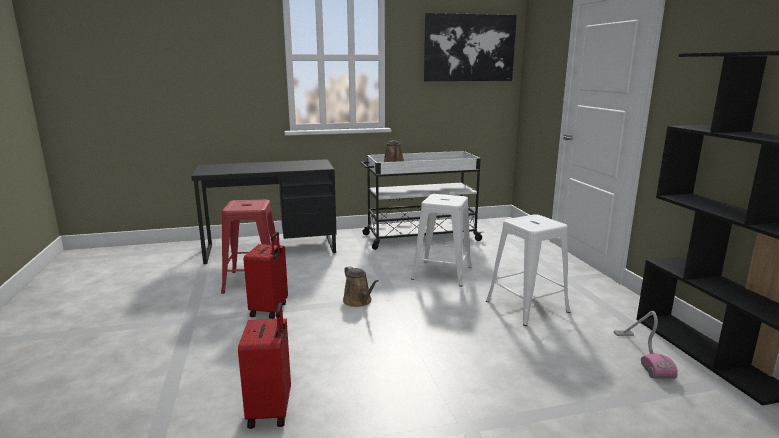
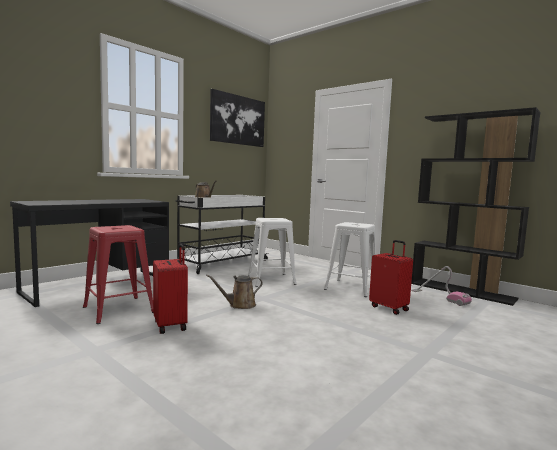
camera: 35 degrees left, 10 degrees down
red suitcase [238,302,291,429] -> red suitcase moved to [369,240,413,315]
brown watering can [343,266,378,307] -> brown watering can turned 135 degrees clockwise [206,275,263,309]

